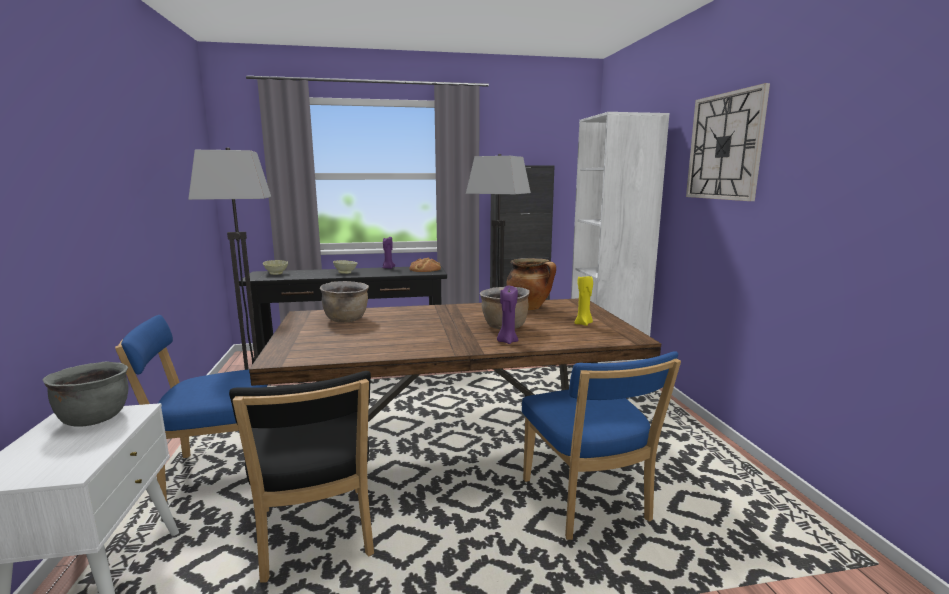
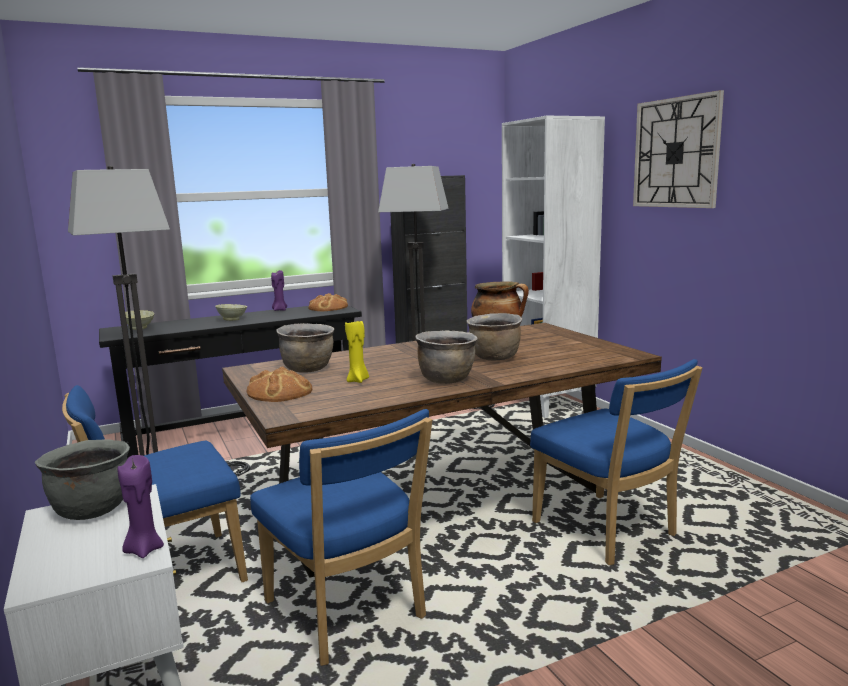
camera: 15 degrees left, 0 degrees up
black chair [229,371,374,583] -> blue chair [250,409,432,666]
purple candle [497,286,518,344] -> purple candle moved to [117,455,164,558]
yellow candle [574,275,593,326] -> yellow candle moved to [345,321,369,383]
none -> bread [247,367,312,402]
none -> brown cooking pot [415,331,477,384]

